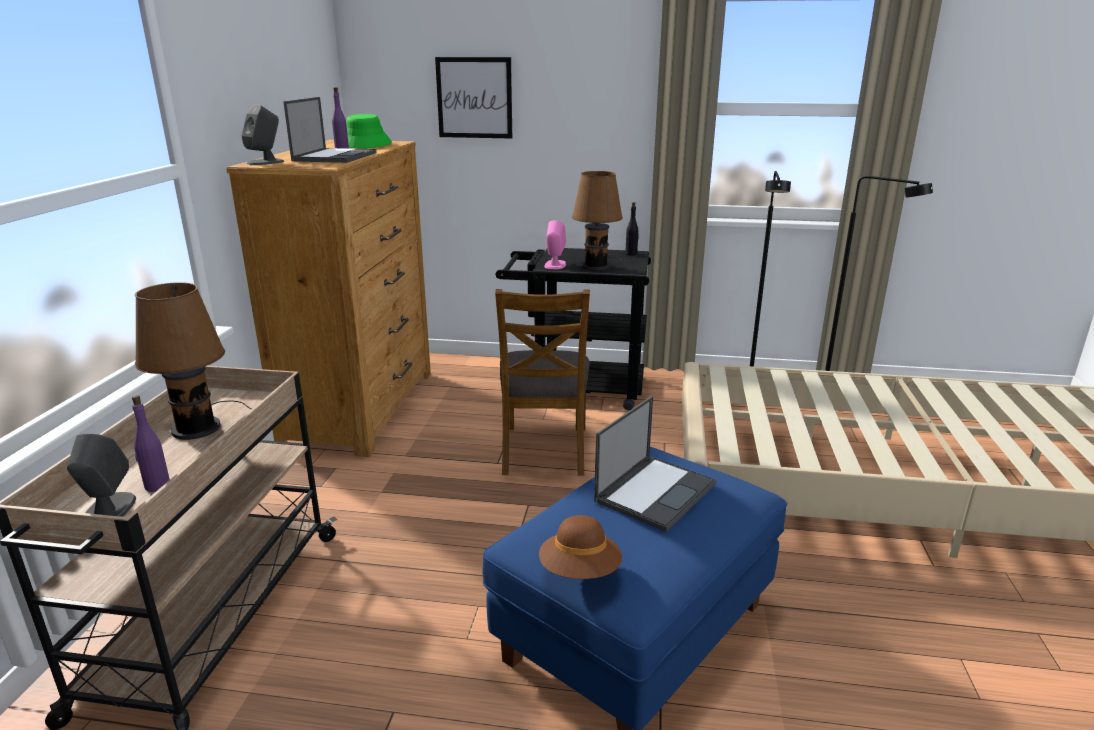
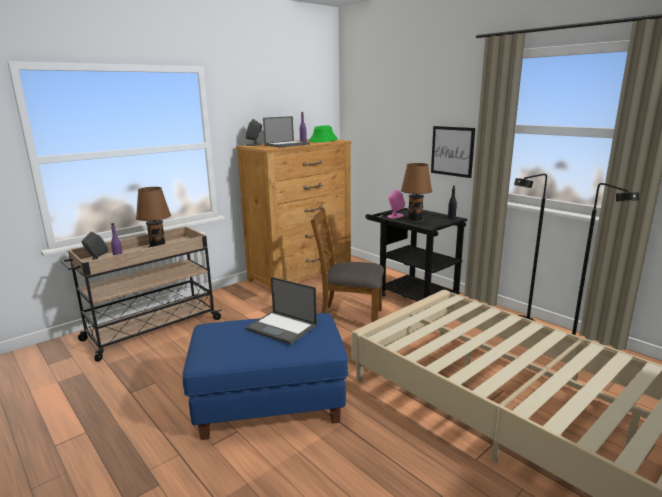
camera: 40 degrees right, 5 degrees down
picture [435,57,512,139] -> picture moved to [431,126,475,178]
brown chair [495,289,590,476] -> brown chair turned 60 degrees clockwise [311,208,384,323]
brown hat [539,515,622,579] -> none
laptop [594,396,716,532] -> laptop turned 45 degrees clockwise [245,277,317,345]

